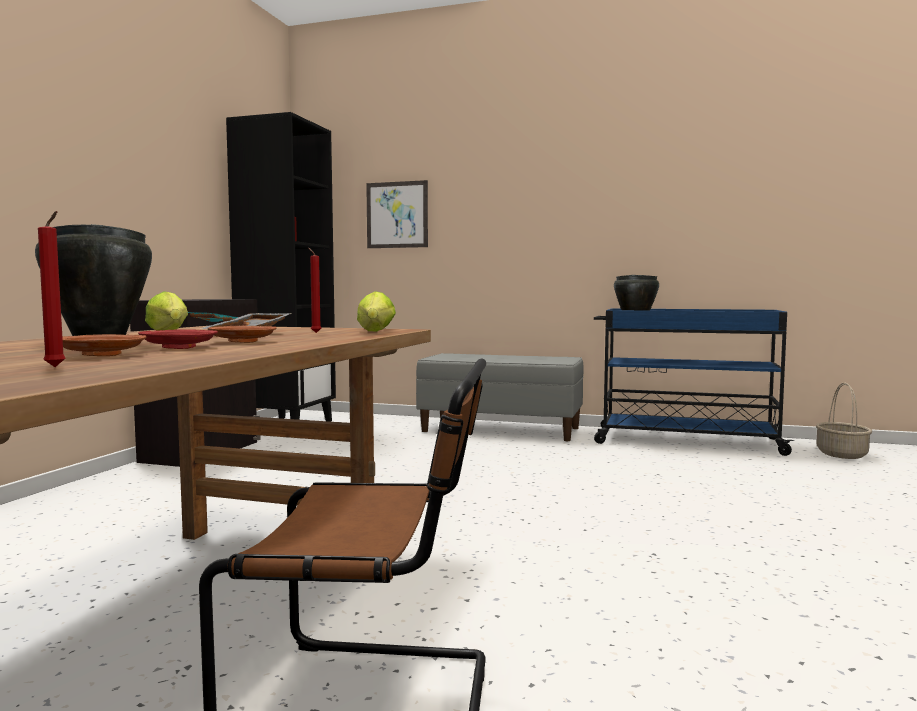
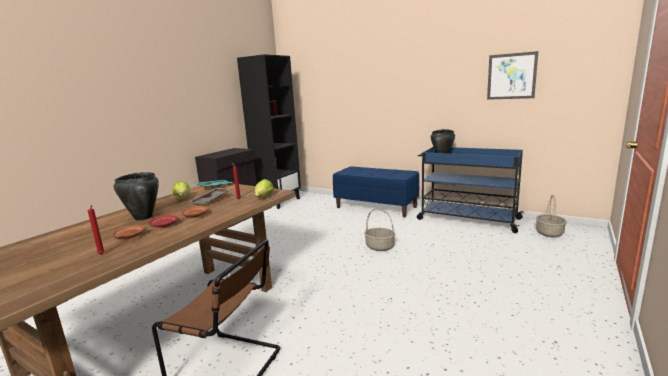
camera: 15 degrees right, 10 degrees up
picture [366,180,428,248] -> picture moved to [487,51,538,100]
grey bench [416,353,584,441] -> blue bench [333,167,419,217]
none -> basket [364,208,395,251]

